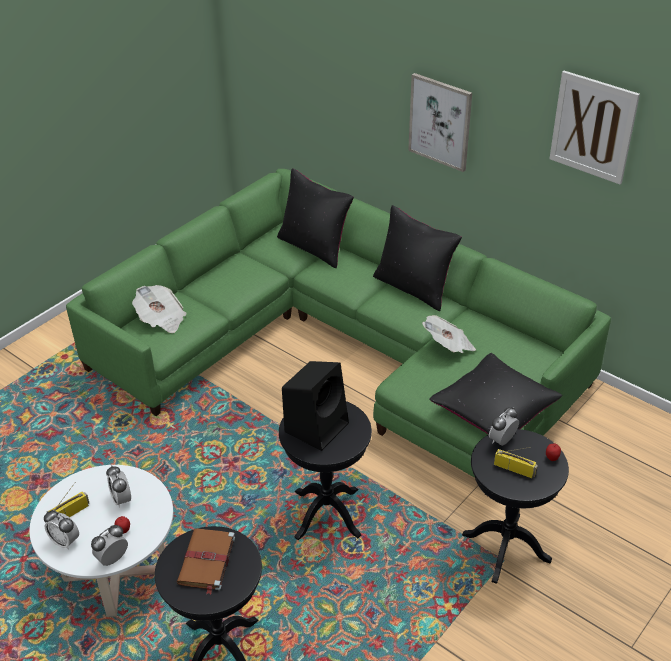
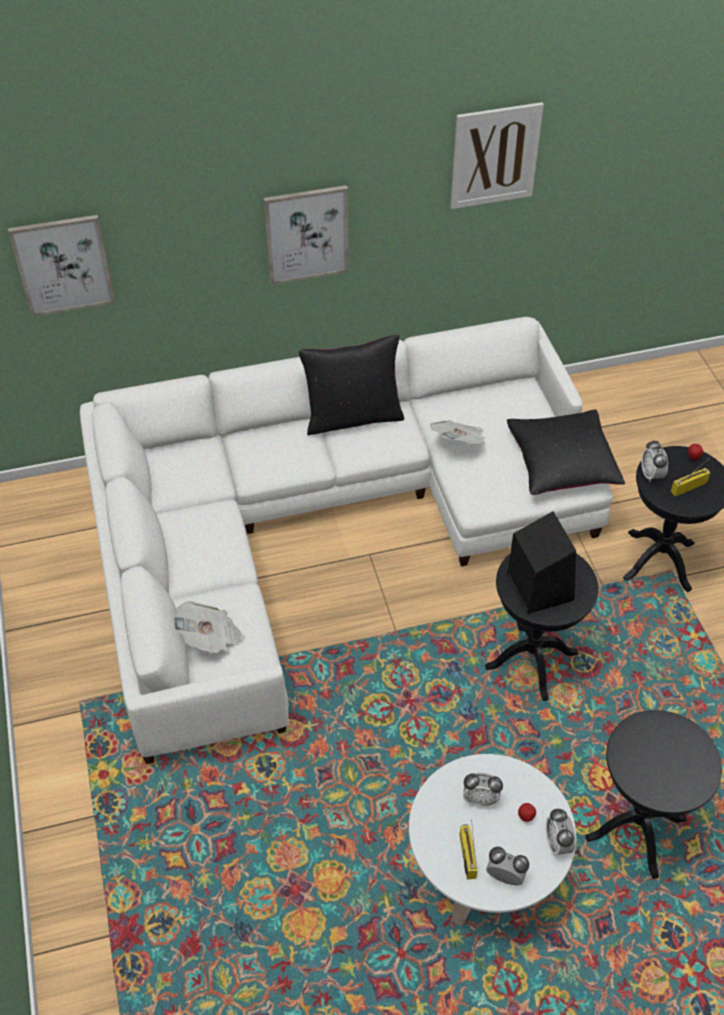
camera: 55 degrees left, 10 degrees up
alarm clock [44,510,79,550] -> alarm clock turned 135 degrees counterclockwise [486,847,529,885]
green sofa [66,169,611,496] -> white sofa [80,317,613,764]
brown book [177,528,235,595] -> none
black pillow [277,168,354,268] -> none
none -> picture [8,215,115,317]

